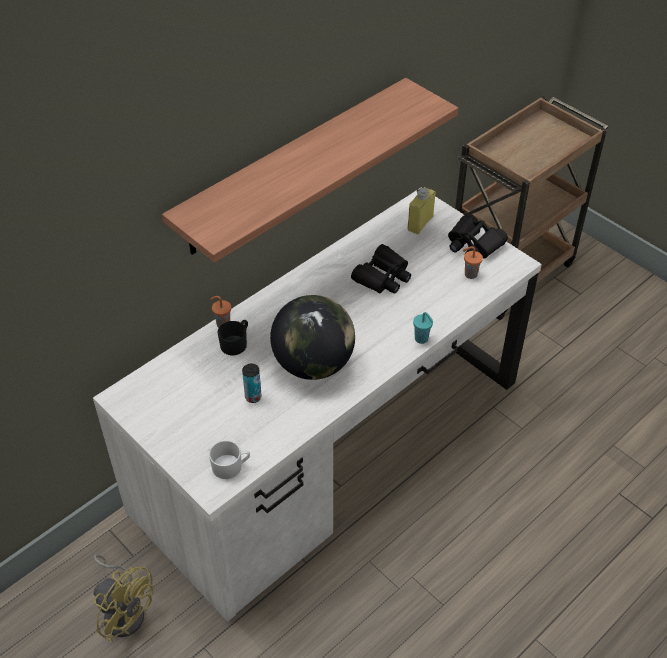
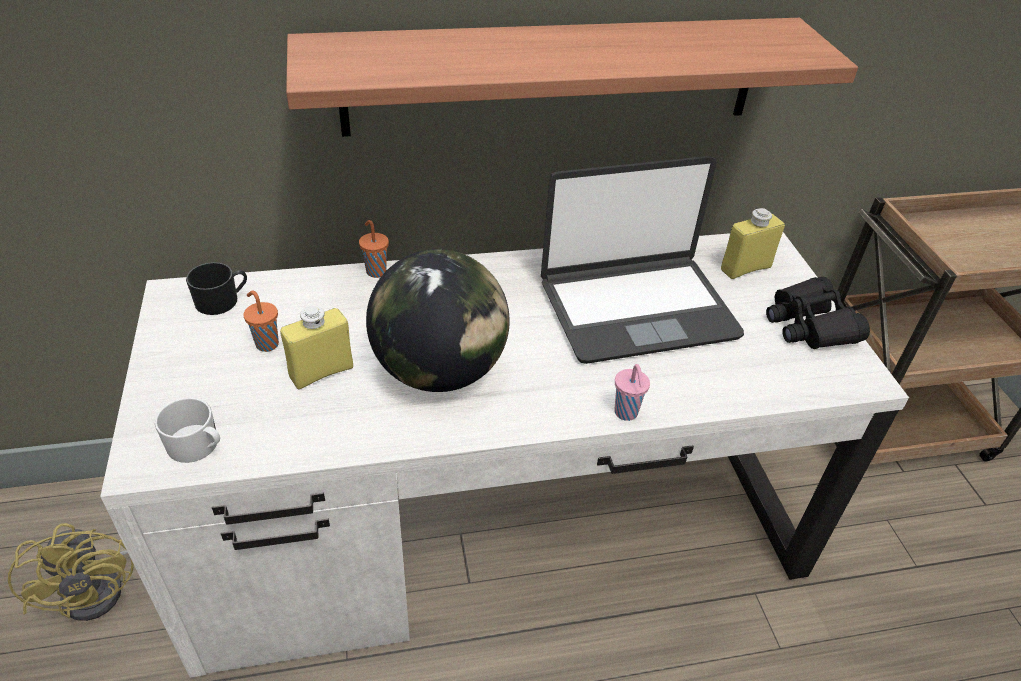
camera: 30 degrees right, 5 degrees down
black mug [218,320,248,355] -> black mug moved to [186,262,247,315]
can [242,364,262,403] -> yellow bottle [280,306,353,389]
black binoculars [351,244,411,294] -> laptop [541,156,744,364]
turquoise cup [413,312,433,344] -> pink cup [614,364,650,421]
orange cup [463,246,483,279] -> orange cup moved to [243,291,279,352]

